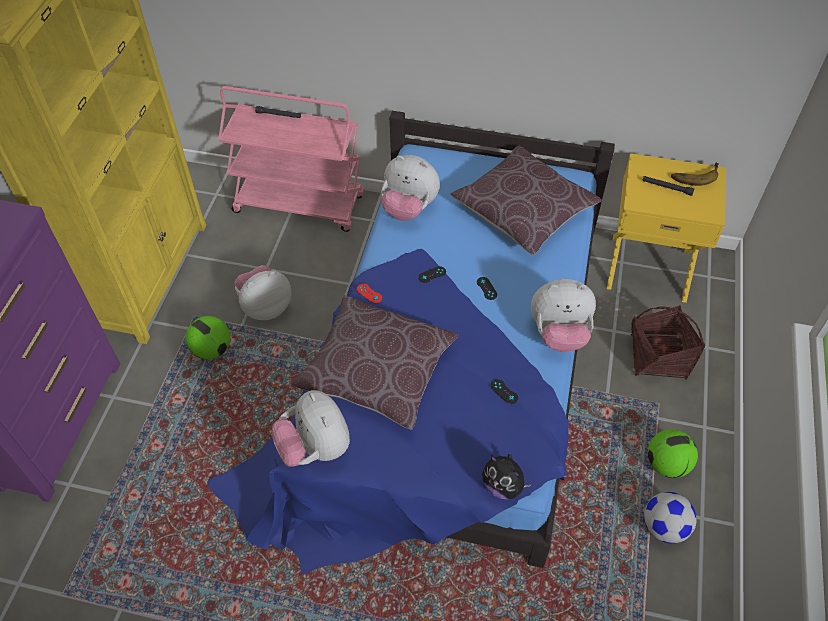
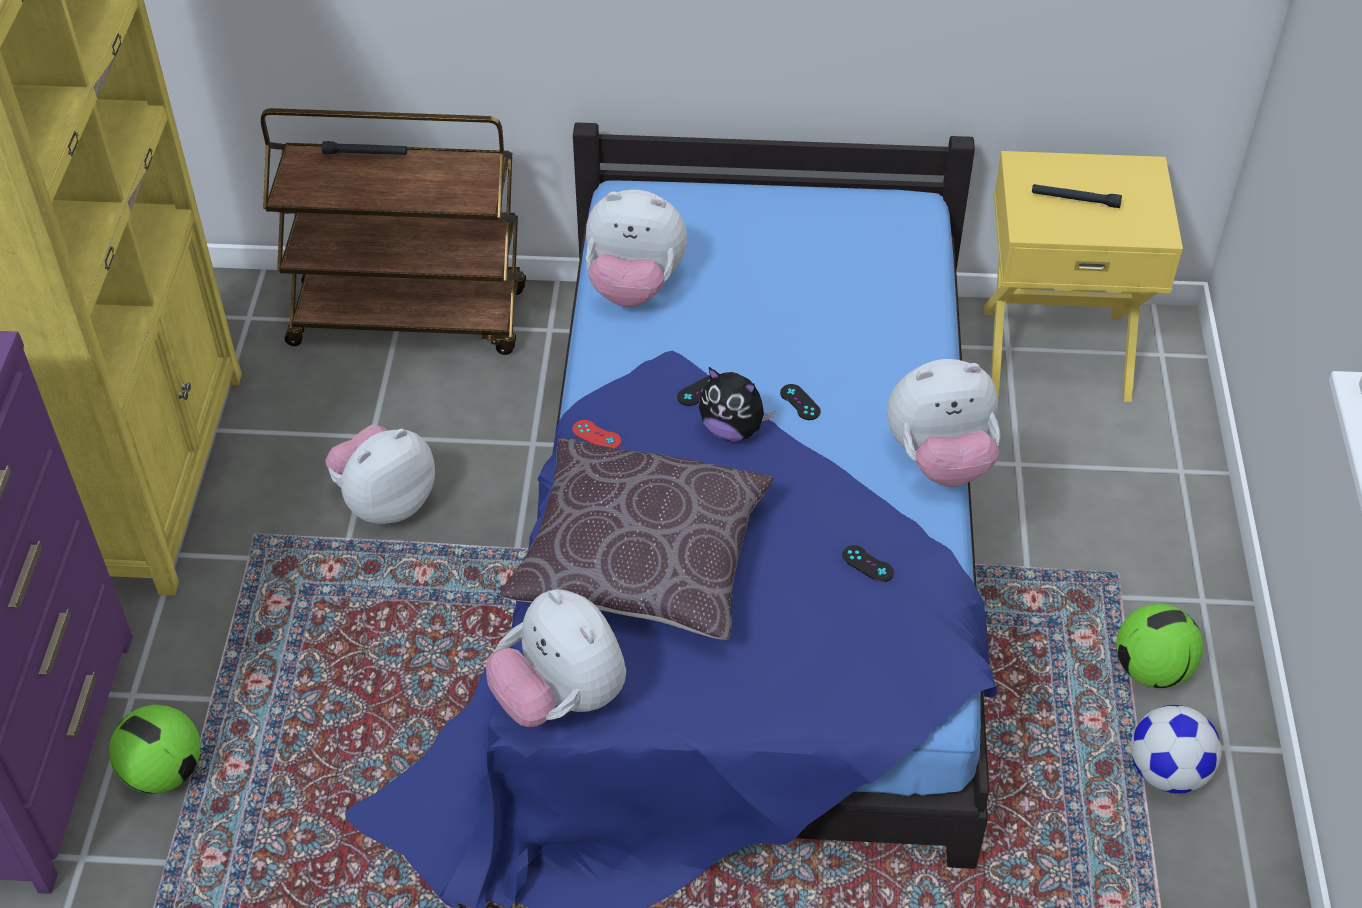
camera: 10 degrees left, 5 degrees down
football [186,316,230,360] -> football moved to [109,705,201,794]
pink cart [218,86,364,232] -> brown cart [261,108,526,355]
brown pillow [450,146,602,255] -> none
plush toy [482,454,532,500] -> plush toy moved to [699,367,775,441]
basket [631,305,705,380] -> none
banana [671,163,719,186] -> none

